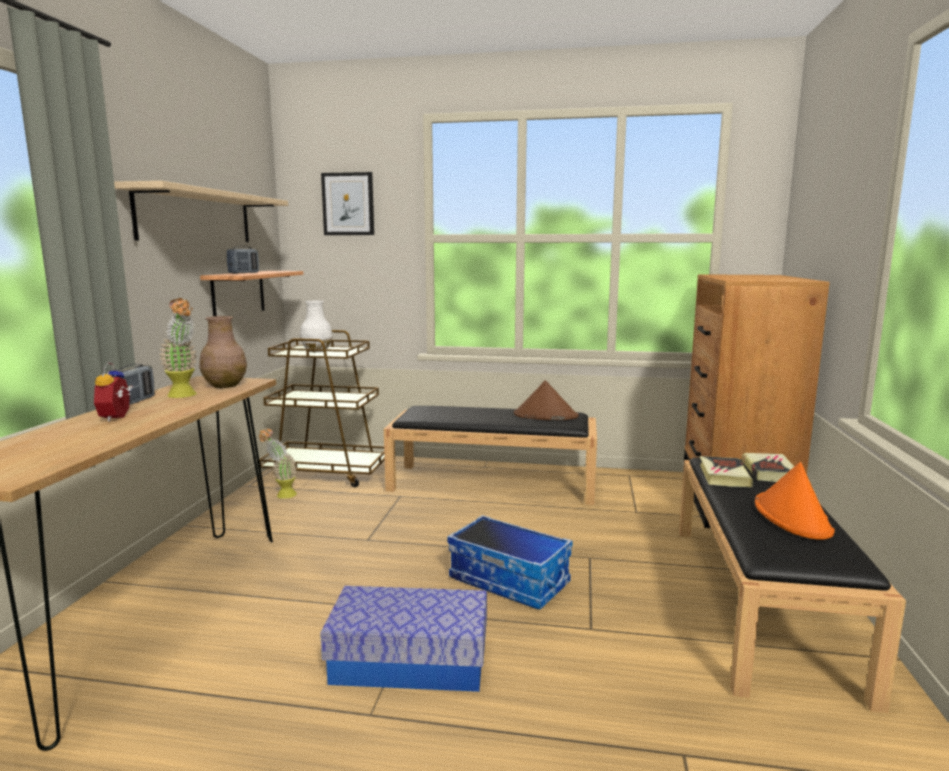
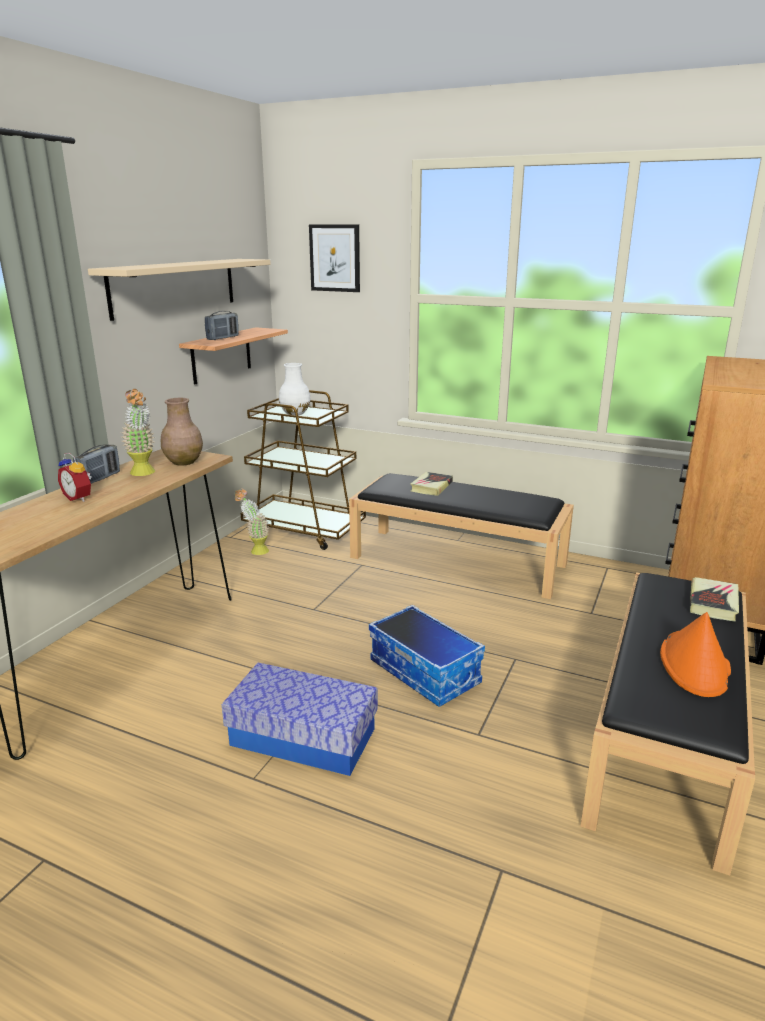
camera: 15 degrees right, 10 degrees up
alarm clock [94,363,133,422] -> alarm clock turned 60 degrees counterclockwise [58,453,92,502]
brown hat [514,380,579,420] -> none
book [700,456,753,487] -> book moved to [410,472,453,496]

